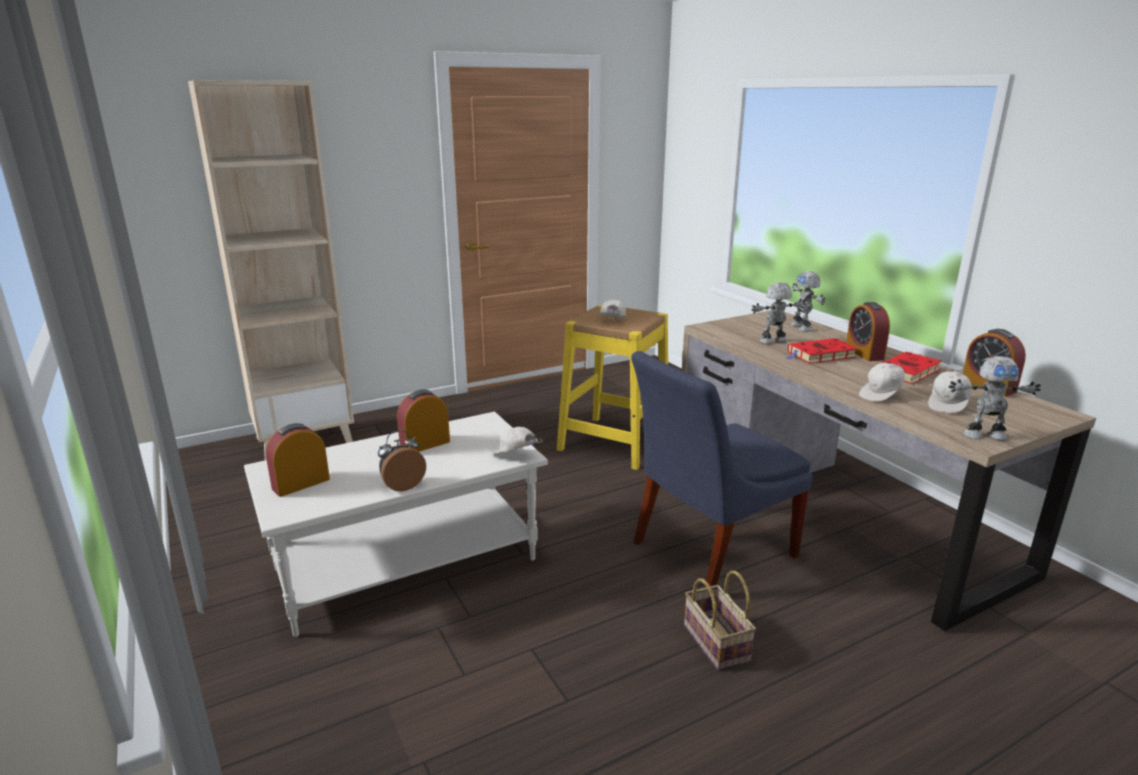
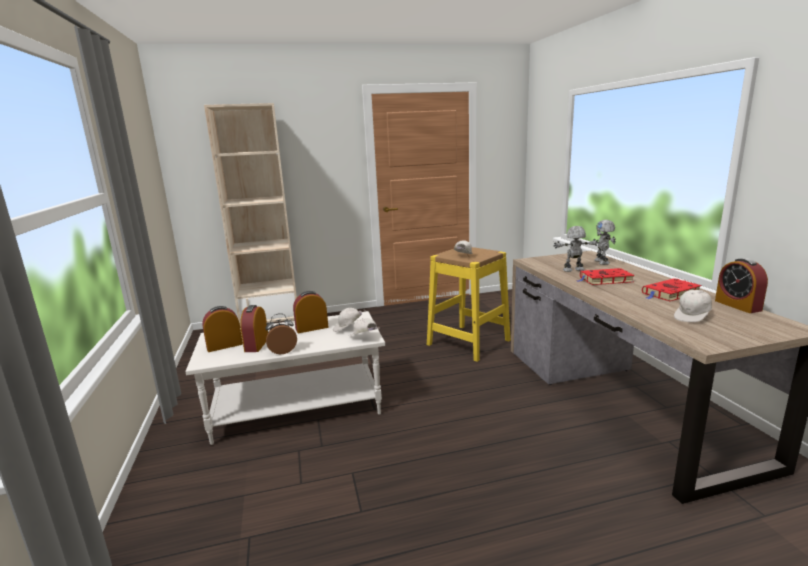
camera: 15 degrees right, 5 degrees down
blue chair [631,351,813,588] -> none
basket [684,571,756,671] -> none
alarm clock [846,302,890,361] -> alarm clock moved to [240,305,268,352]
white cap [859,363,905,401] -> white cap moved to [333,308,365,332]
toy robot [948,356,1041,440] -> none

